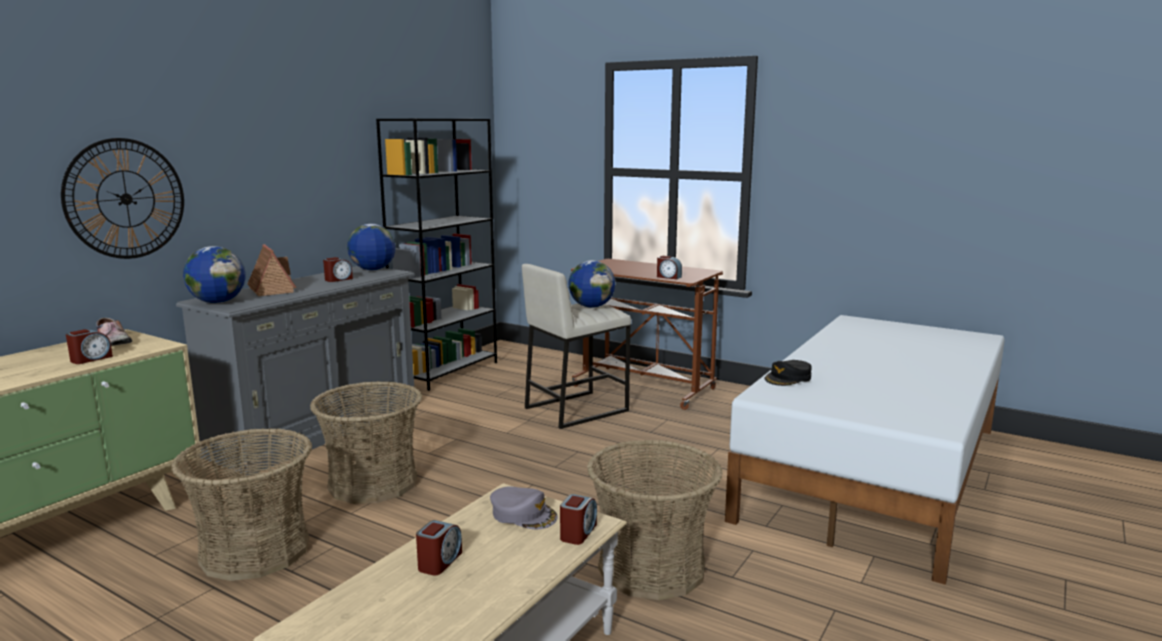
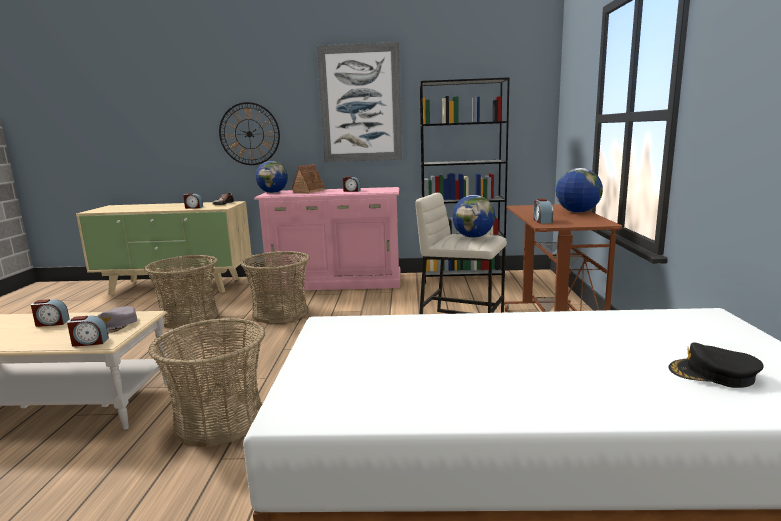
camera: 60 degrees right, 0 degrees up
grey cabinet [176,266,416,475] -> pink cabinet [254,187,401,291]
globe [347,224,396,270] -> globe moved to [556,168,603,213]
black cap [764,360,812,386] -> black cap moved to [669,343,764,388]
none -> picture [317,42,402,162]

